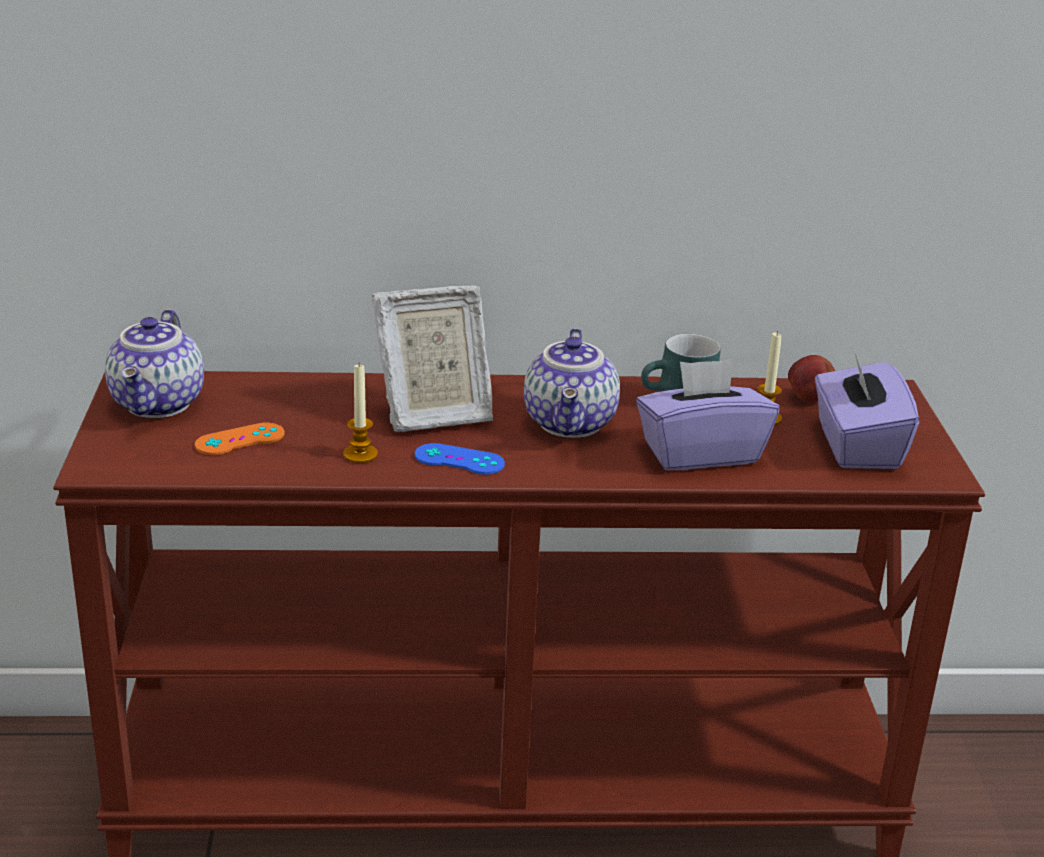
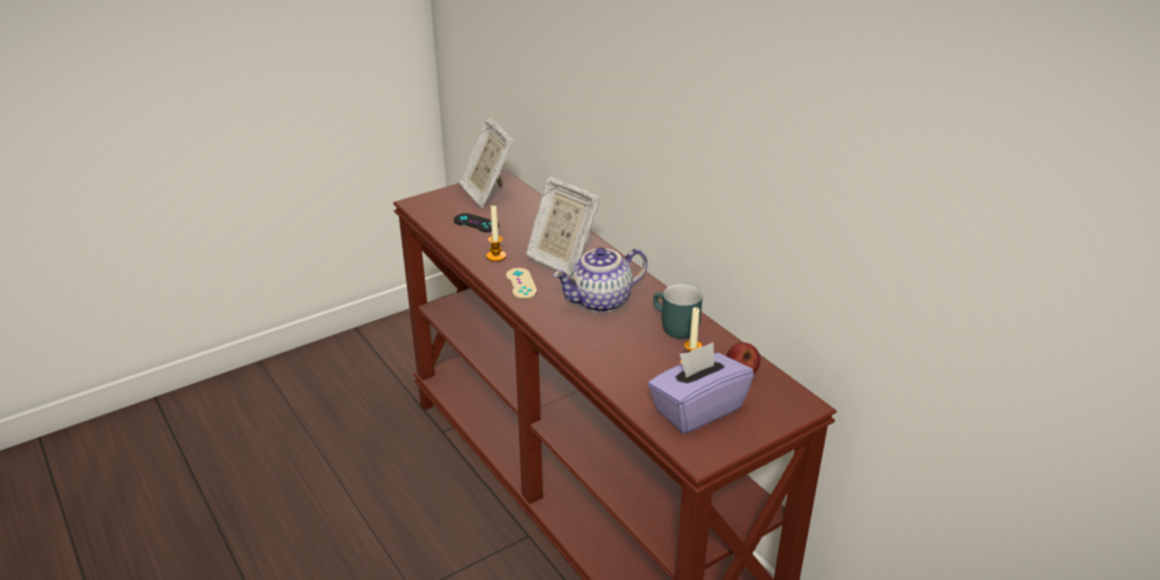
camera: 60 degrees right, 5 degrees up
teapot [105,309,204,418] -> picture frame [459,118,514,208]
orange game controller [195,423,284,455] -> black game controller [454,213,499,232]
blue game controller [415,443,505,475] -> beige game controller [506,268,537,299]
purple tissue box [636,359,779,470] -> none

